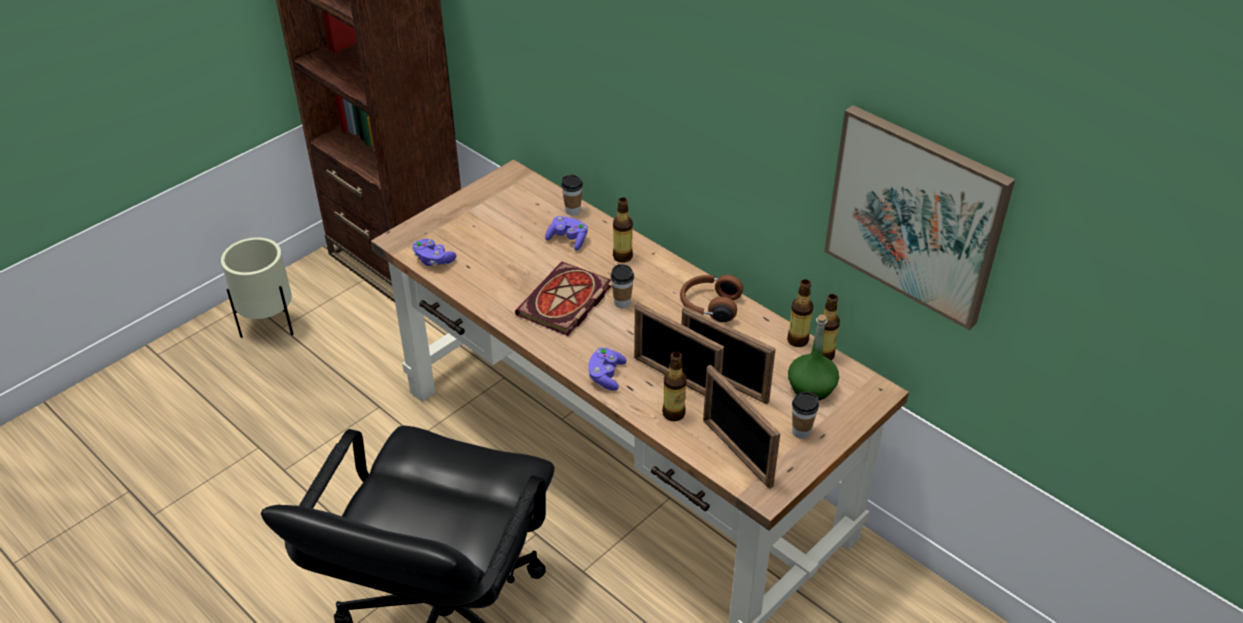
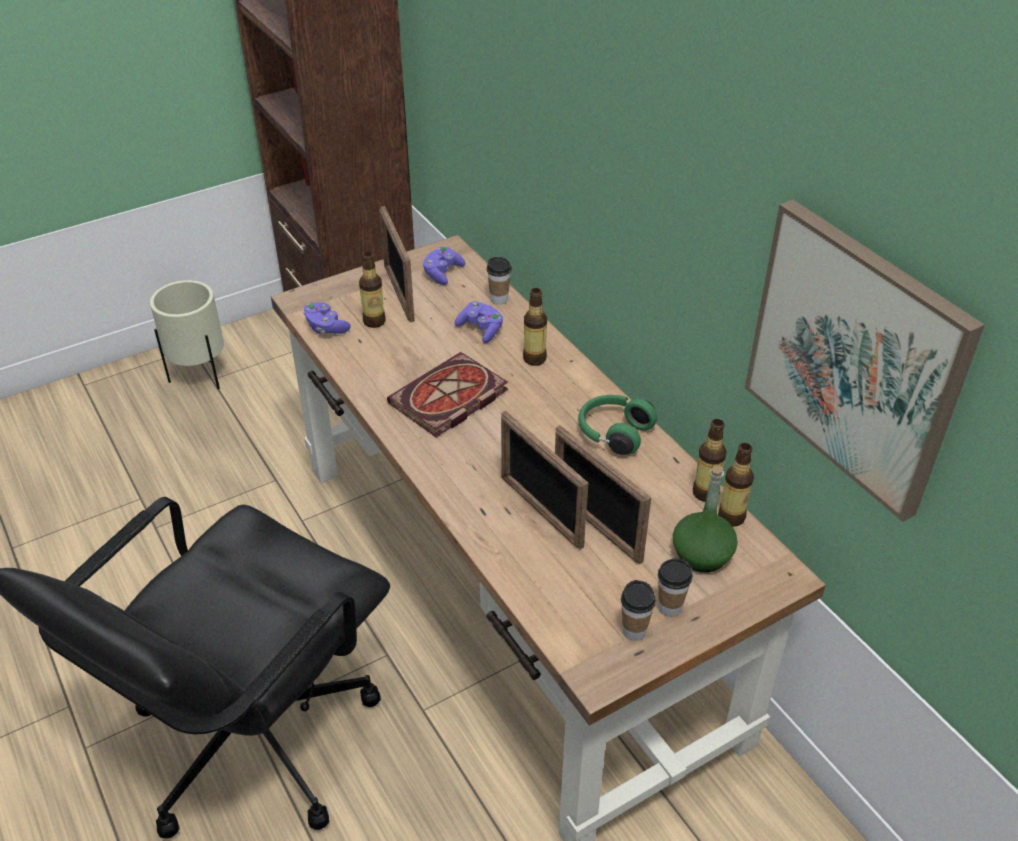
camera: 15 degrees right, 0 degrees up
purple game controller [588,347,626,391] -> purple game controller moved to [422,246,465,285]
cup [610,264,634,308] -> cup moved to [621,580,656,641]
bottle [662,352,687,421] -> bottle moved to [359,252,385,328]
brown headphones [680,275,743,322] -> green headphones [578,395,657,455]
picture frame [703,364,780,489] -> picture frame moved to [379,206,415,322]

